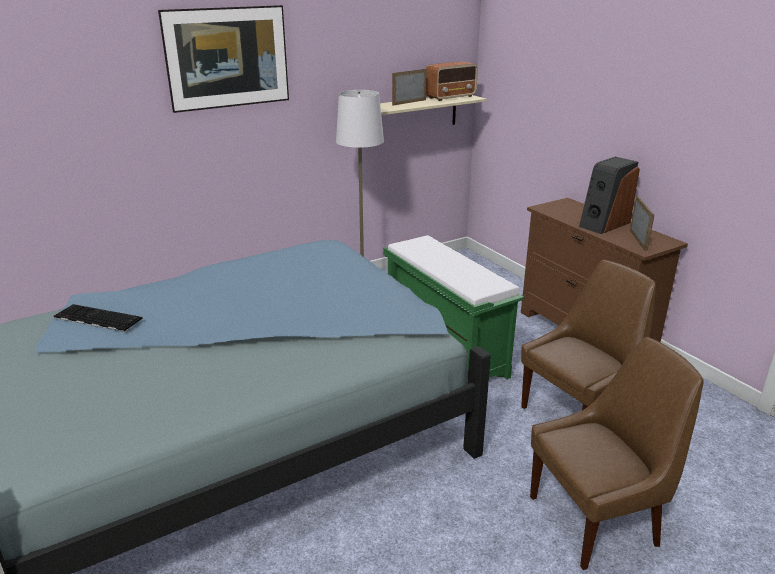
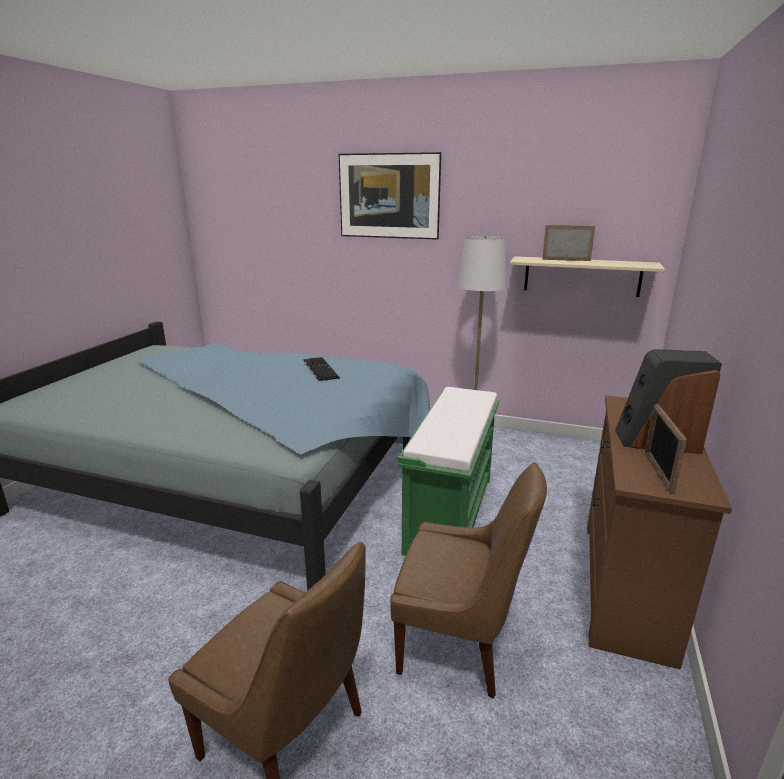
camera: 50 degrees right, 5 degrees down
keyboard [54,304,143,332] -> keyboard moved to [304,357,340,381]
radio [426,62,478,101] -> none
picture frame [630,196,654,251] -> picture frame turned 135 degrees clockwise [645,404,687,495]

